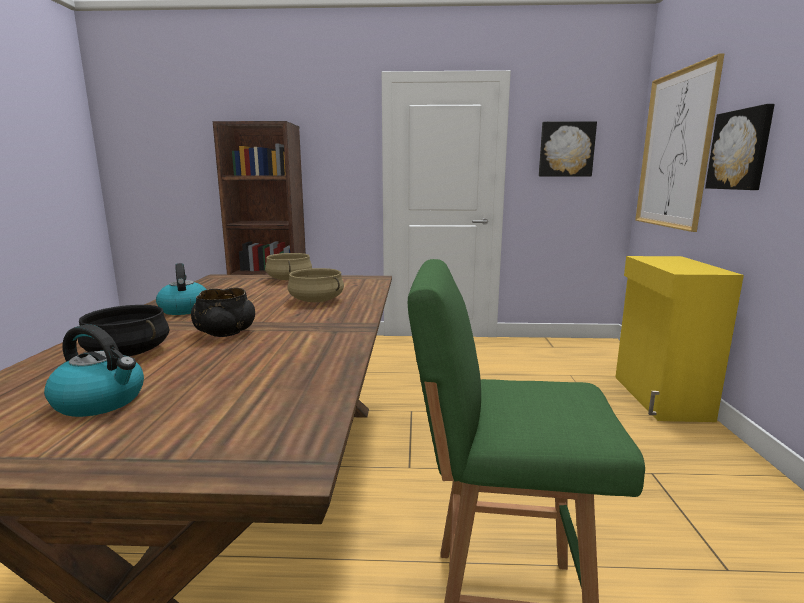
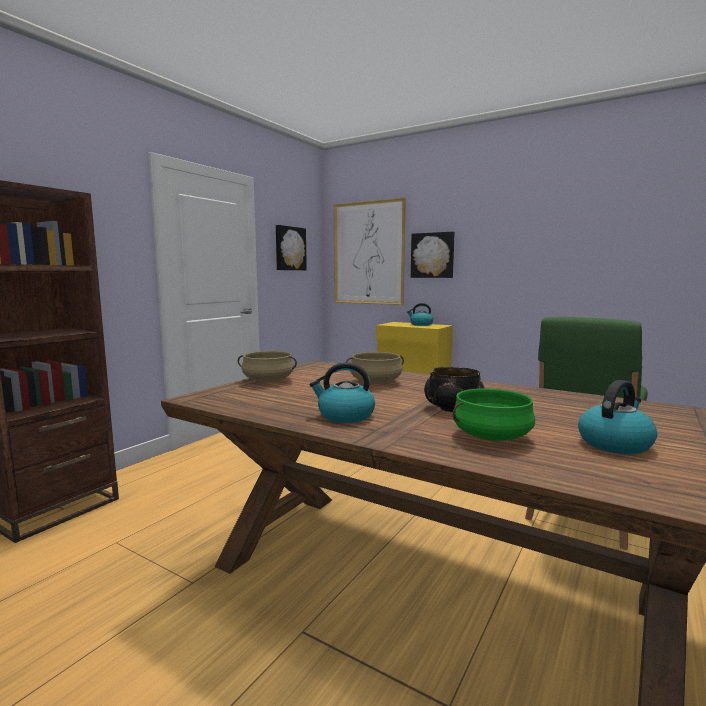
camera: 60 degrees left, 5 degrees down
black cooking pot [78,305,170,356] -> green cooking pot [452,388,535,441]
none -> kettle [407,303,433,326]

